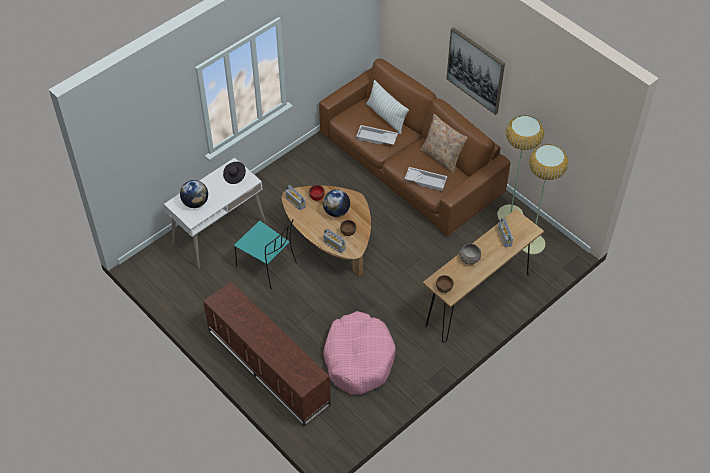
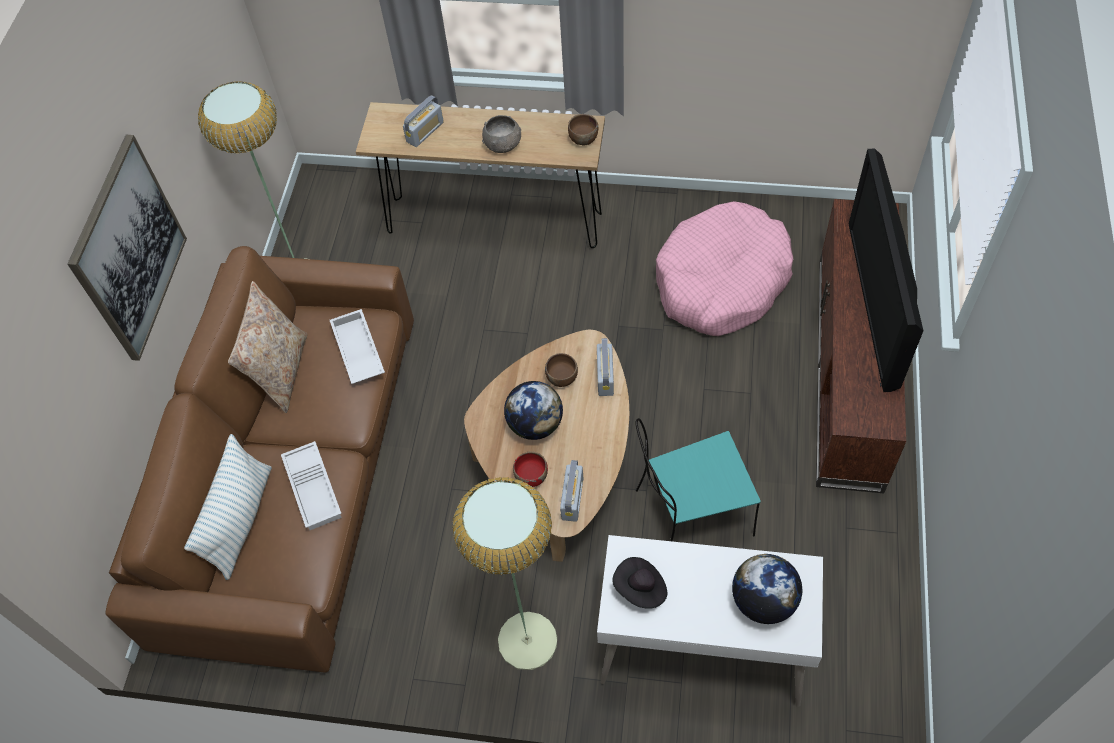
camera: 125 degrees left, 5 degrees up
turquoise chair [234,219,297,289] -> turquoise chair turned 105 degrees counterclockwise [635,418,761,541]
floor lamp [522,144,568,255] -> floor lamp moved to [452,477,557,670]
none -> television [849,148,923,392]

